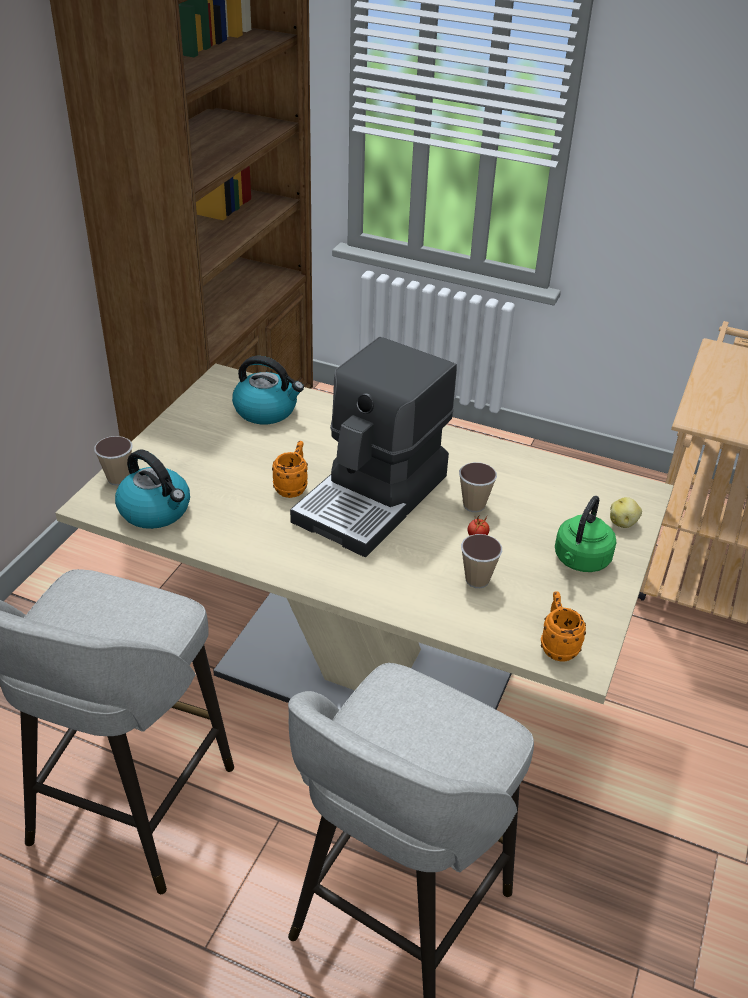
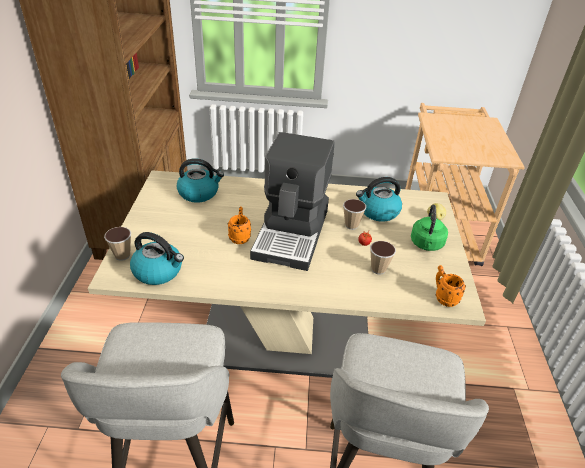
camera: 20 degrees left, 0 degrees up
none -> kettle [356,177,402,221]

